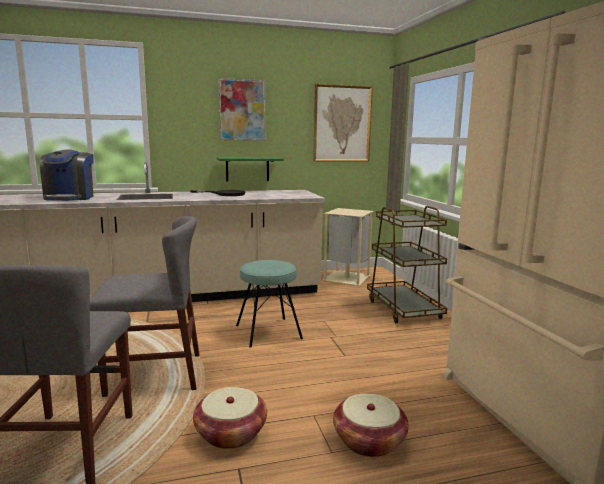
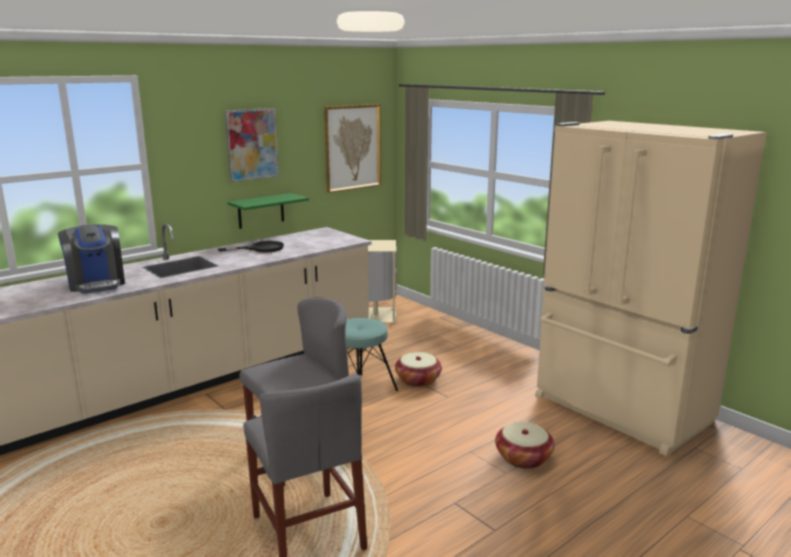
camera: 25 degrees left, 5 degrees up
basket [193,387,267,449] -> basket moved to [395,352,442,387]
brown cart [367,206,447,323] -> none

